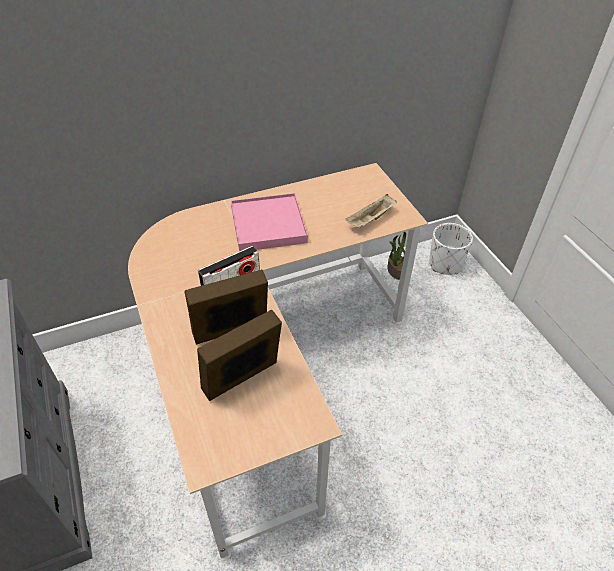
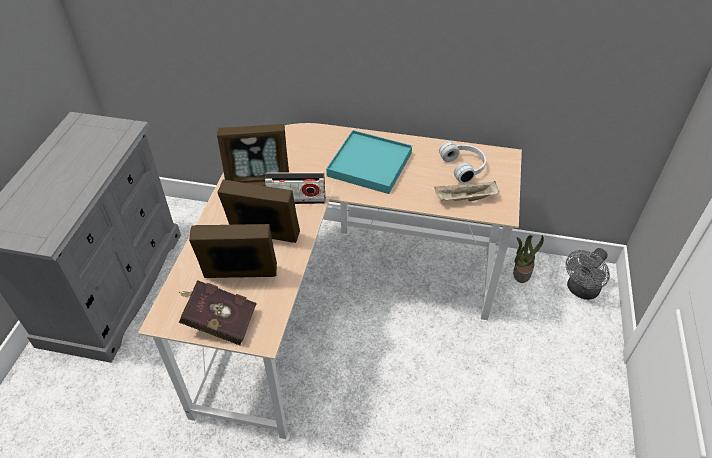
camera: 35 degrees right, 0 degrees up
pink tray [231,193,308,251] -> turquoise tray [326,130,412,194]
white planter [429,223,473,275] -> grey fan [566,248,610,300]
none -> red book [179,280,257,345]
none -> picture frame [217,124,289,186]
none -> white headphones [439,141,486,183]

